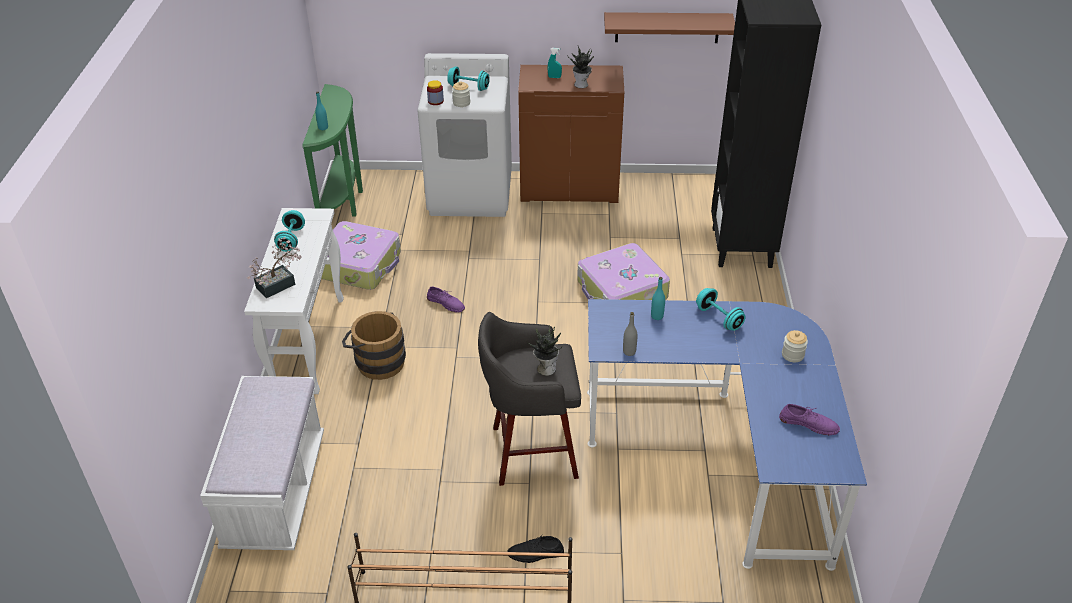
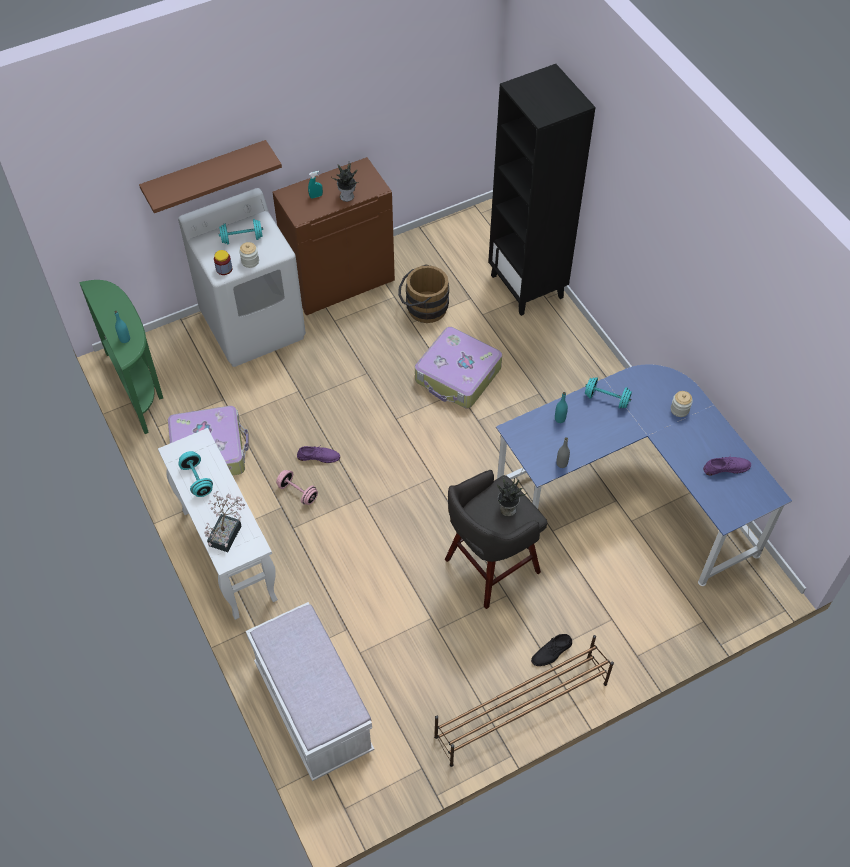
camera: 30 degrees left, 15 degrees up
brown bucket [342,311,406,380] -> brown bucket moved to [398,264,449,323]
brown shelf [604,12,735,43] -> brown shelf moved to [139,140,282,213]
none -> pink dumbbell [276,470,318,505]

